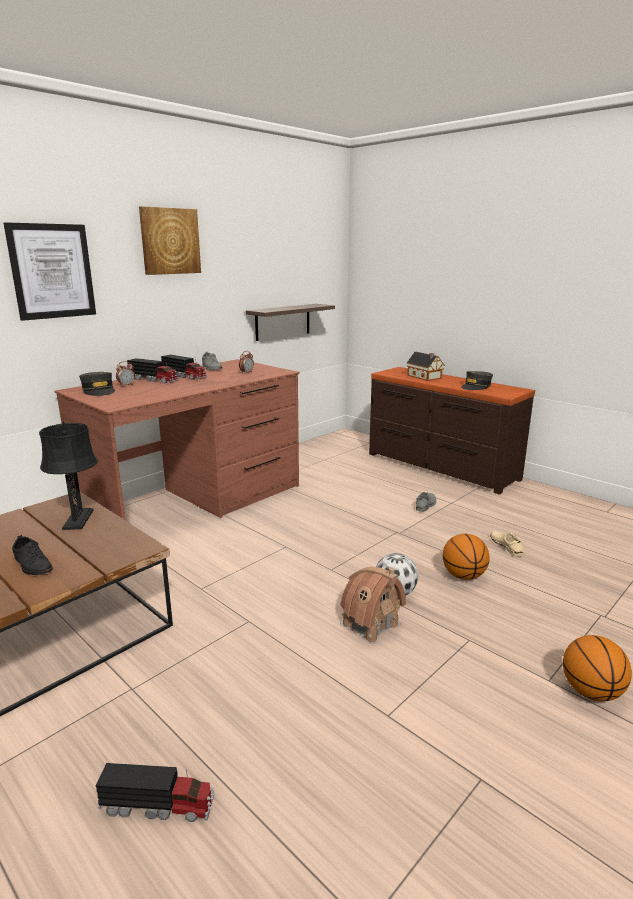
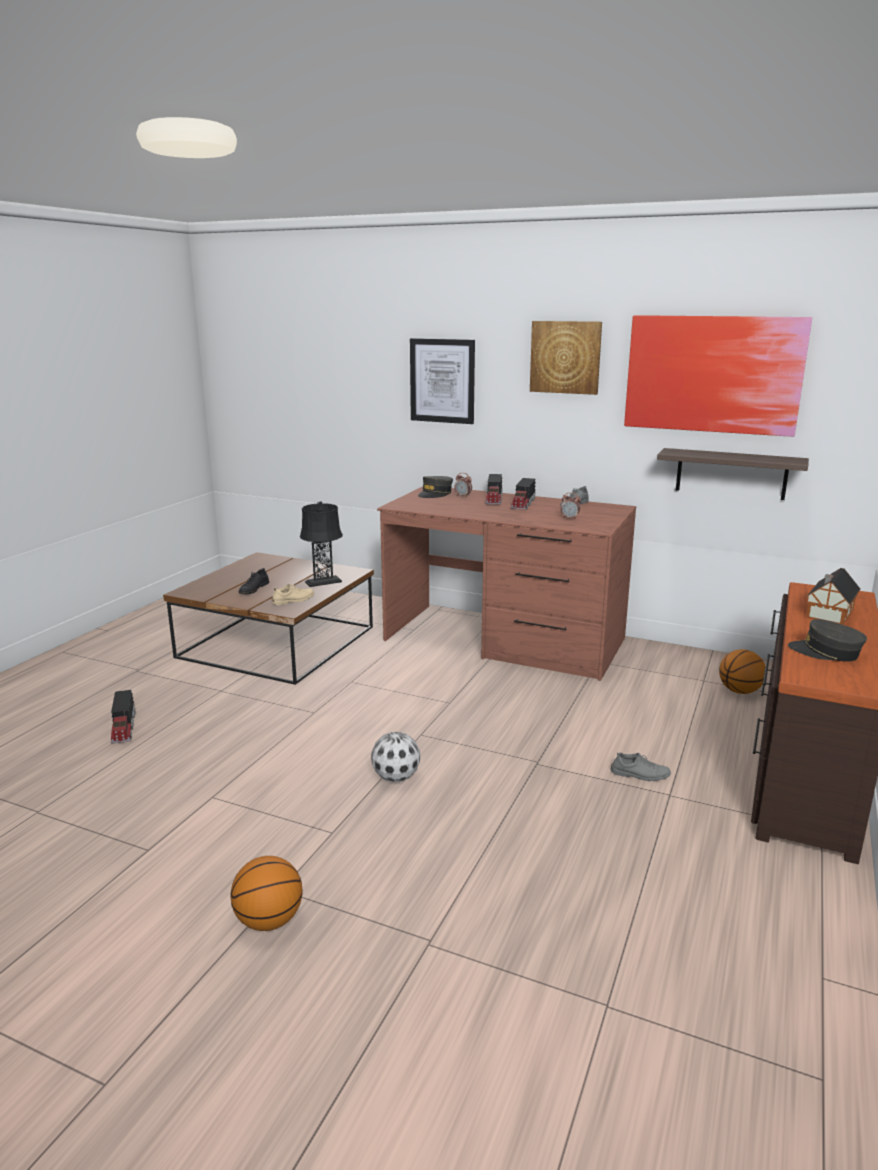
camera: 70 degrees right, 0 degrees up
toy house [340,567,406,644] -> none
basketball [443,534,490,580] -> basketball moved to [719,649,766,694]
beige shoe [490,531,523,557] -> beige shoe moved to [272,584,314,605]
none -> picture [624,315,812,437]

